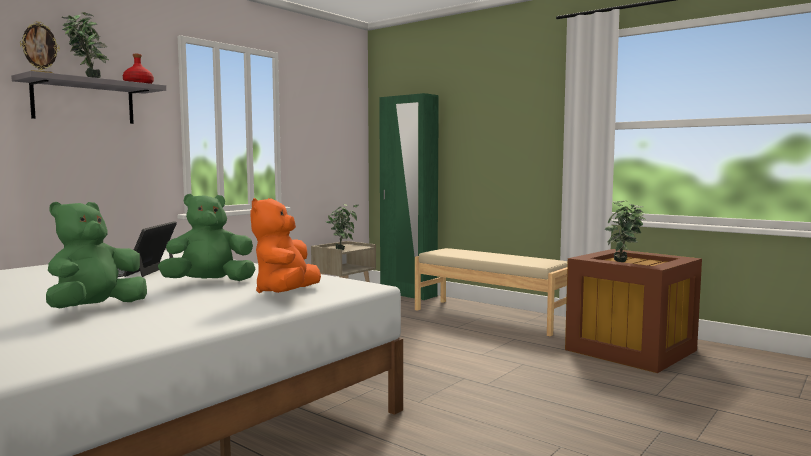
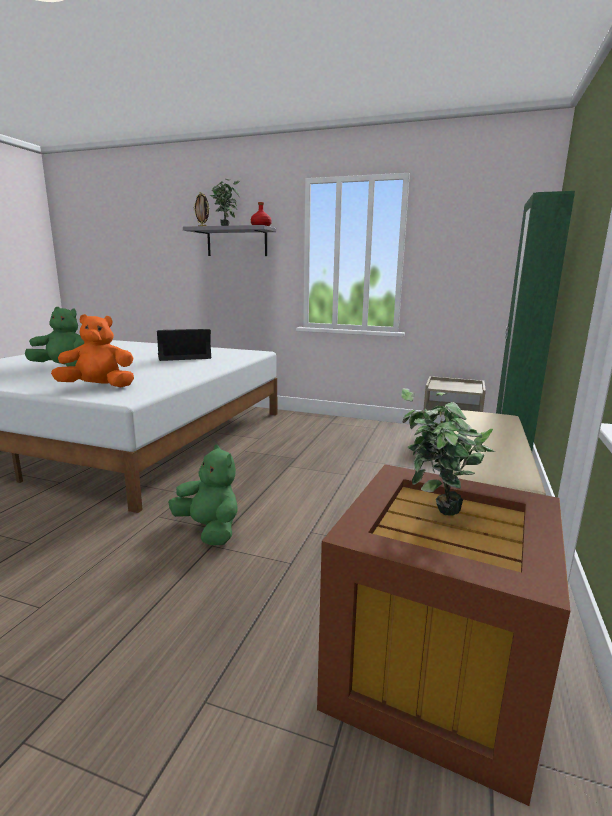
camera: 70 degrees right, 10 degrees up
green plush toy [158,194,255,281] -> green plush toy moved to [168,445,238,545]
potted plant [326,204,358,250] -> none

